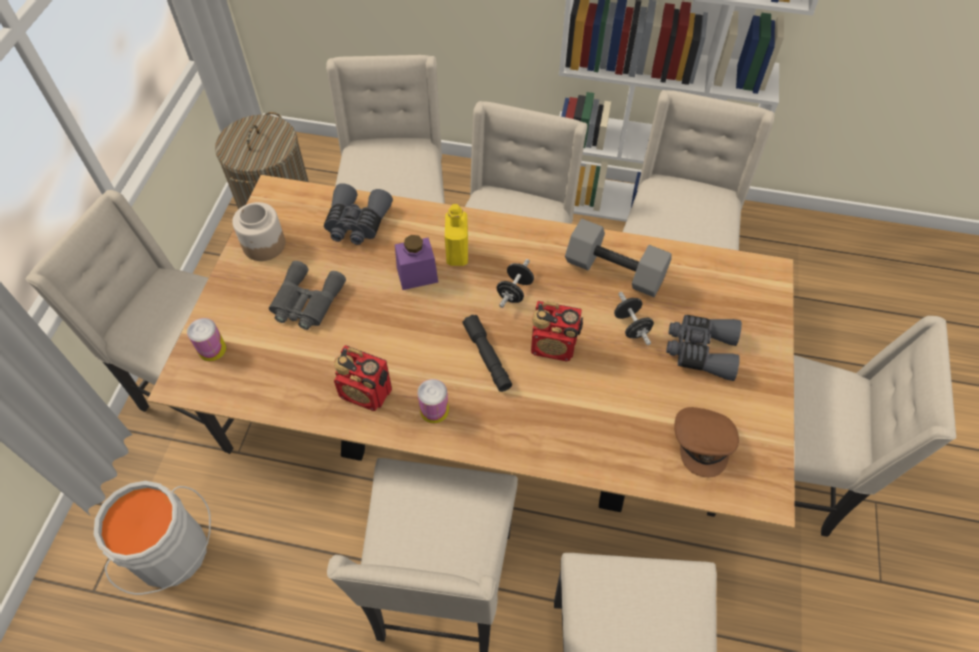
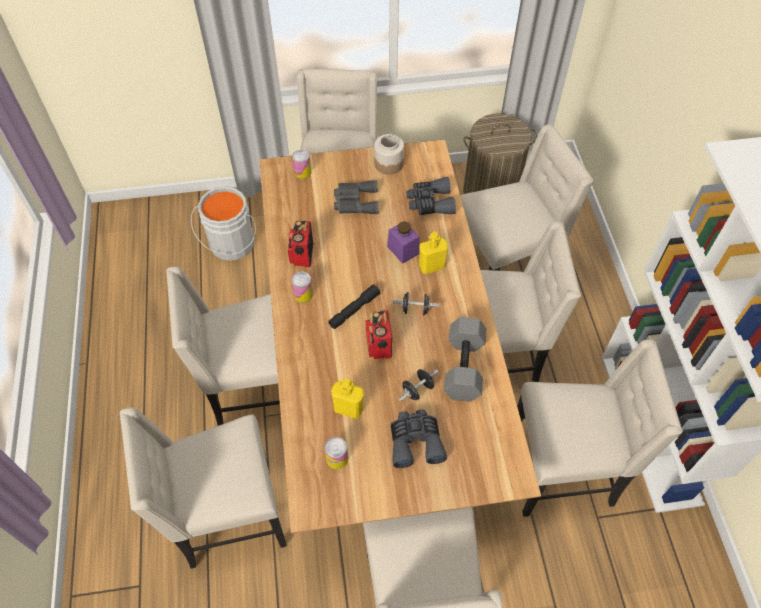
camera: 70 degrees right, 0 degrees up
brown cap [674,407,739,477] -> can [324,437,348,469]
none -> yellow bottle [331,379,364,419]

